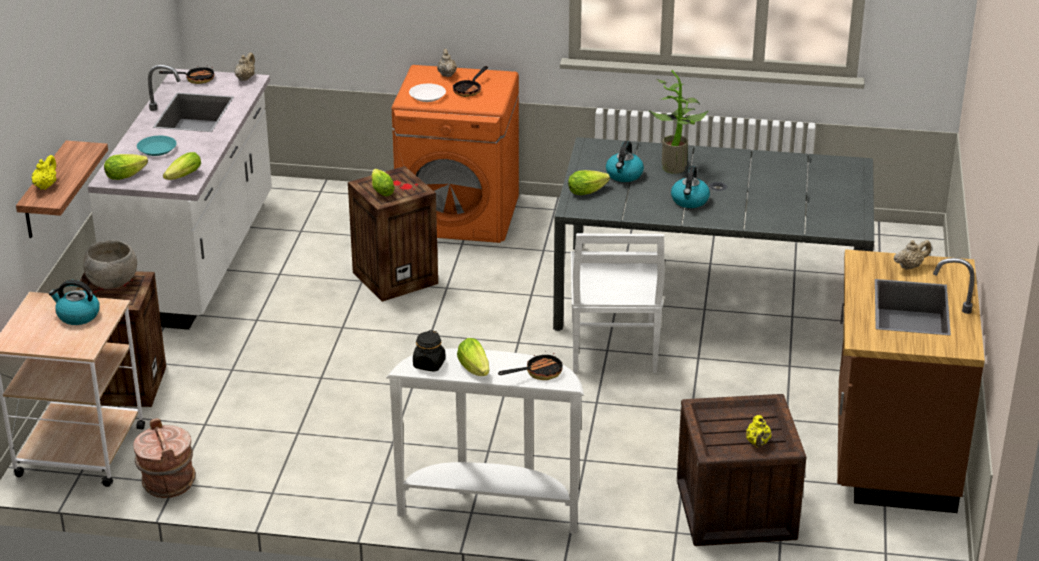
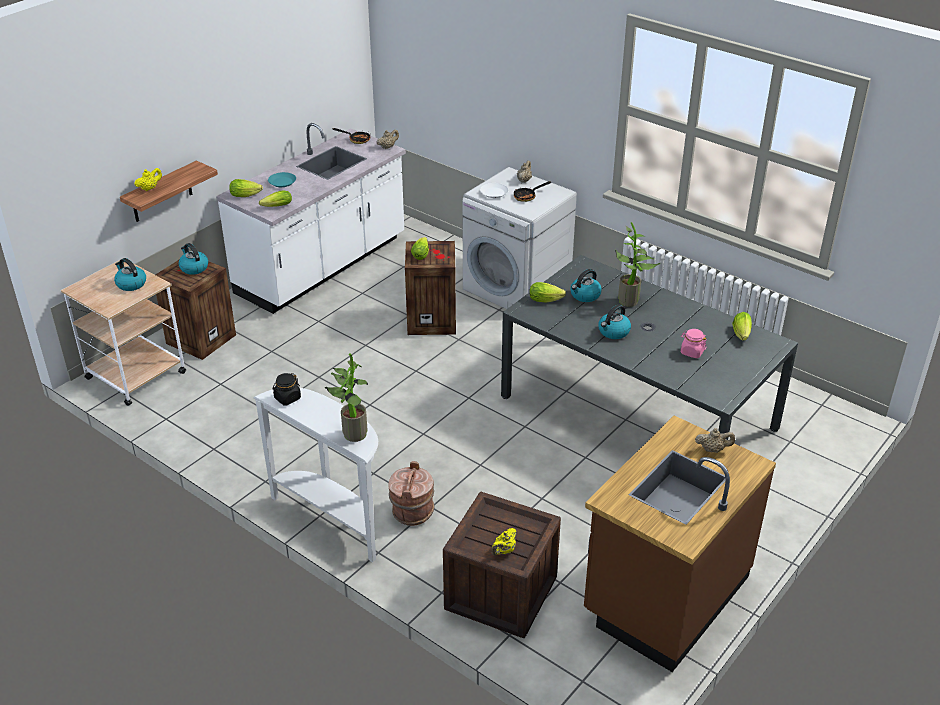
camera: 30 degrees right, 5 degrees up
grey bowl [83,240,137,289] -> kettle [178,243,208,275]
brown bucket [133,418,196,498] -> brown bucket moved to [388,461,434,526]
orange washing machine [392,65,519,243] -> white washing machine [462,167,577,309]
lettuce [457,338,489,376] -> lettuce moved to [732,312,752,341]
frying pan [498,349,563,380] -> potted plant [325,354,368,442]
white chair [571,233,665,373] -> none
none -> pink jar [681,329,707,358]

